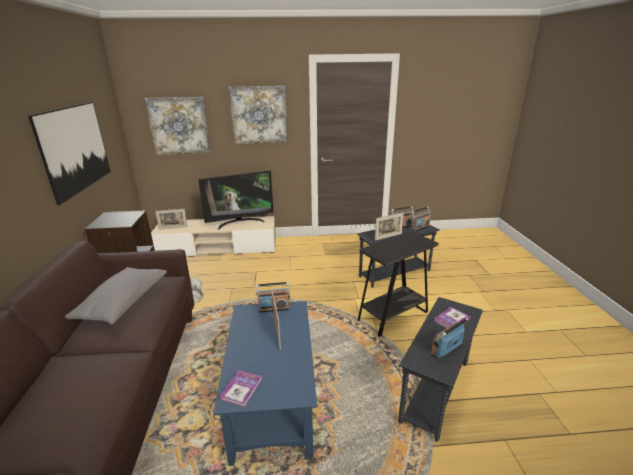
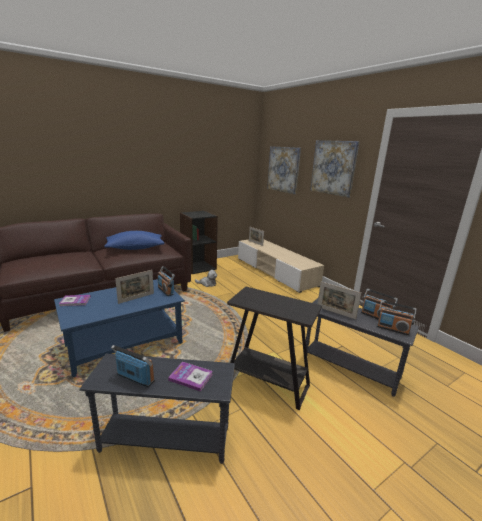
camera: 60 degrees right, 5 degrees down
picture [28,102,111,205] -> none
grey pillow [65,267,167,325] -> blue pillow [104,231,164,250]
television [198,171,274,230] -> none

